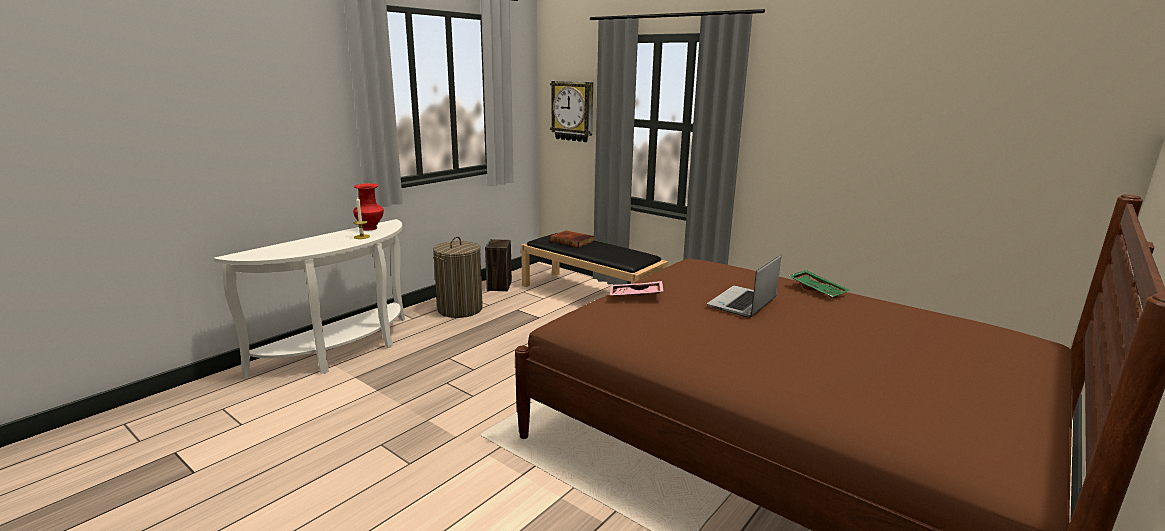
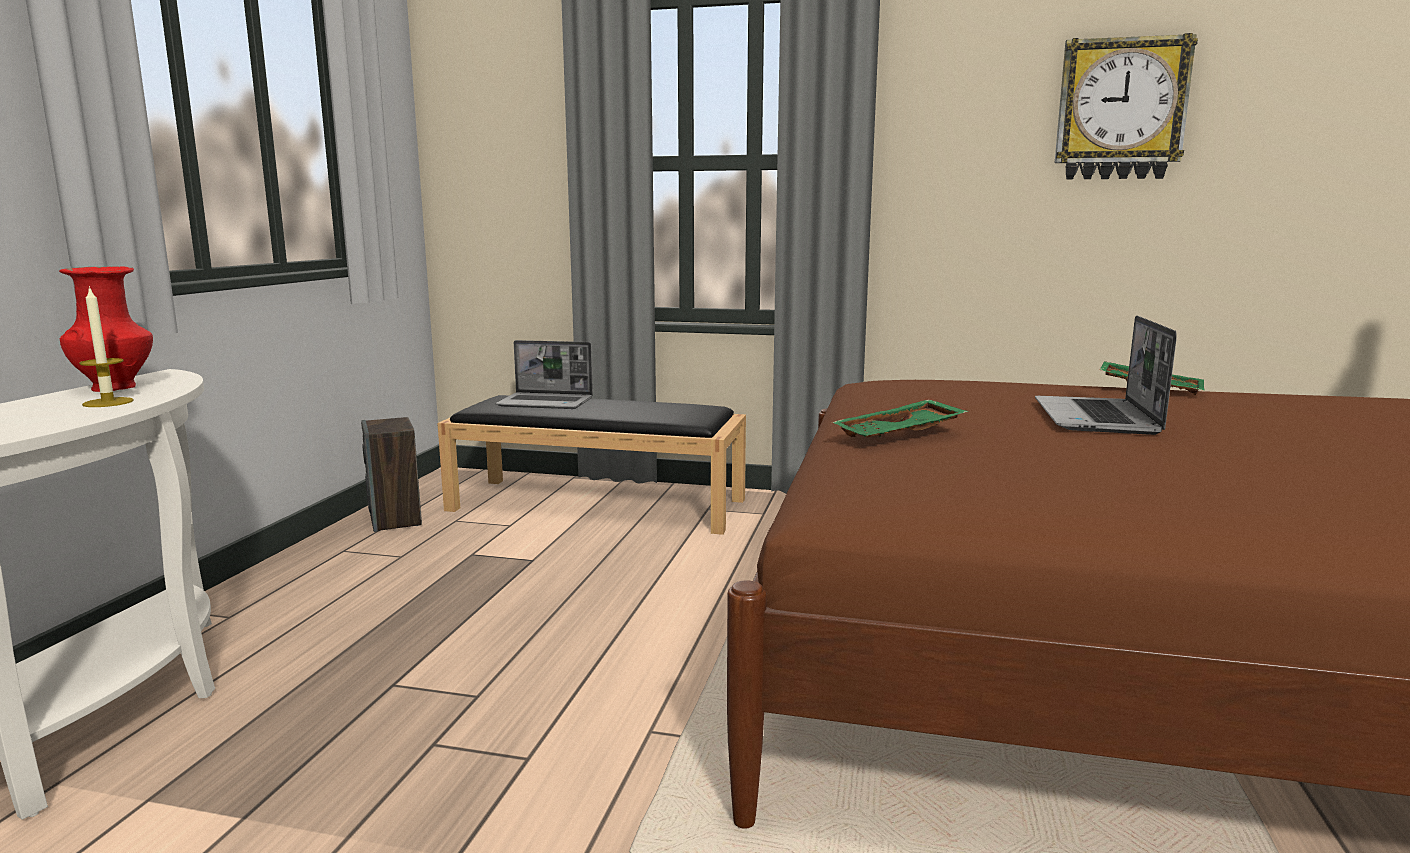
camera: 25 degrees left, 5 degrees down
laundry basket [433,237,483,318] -> none
wall clock [550,81,593,142] -> wall clock moved to [1055,33,1198,180]
book [550,230,594,248] -> laptop [496,340,593,409]
pink tray [610,281,664,296] -> green tray [832,399,969,438]

